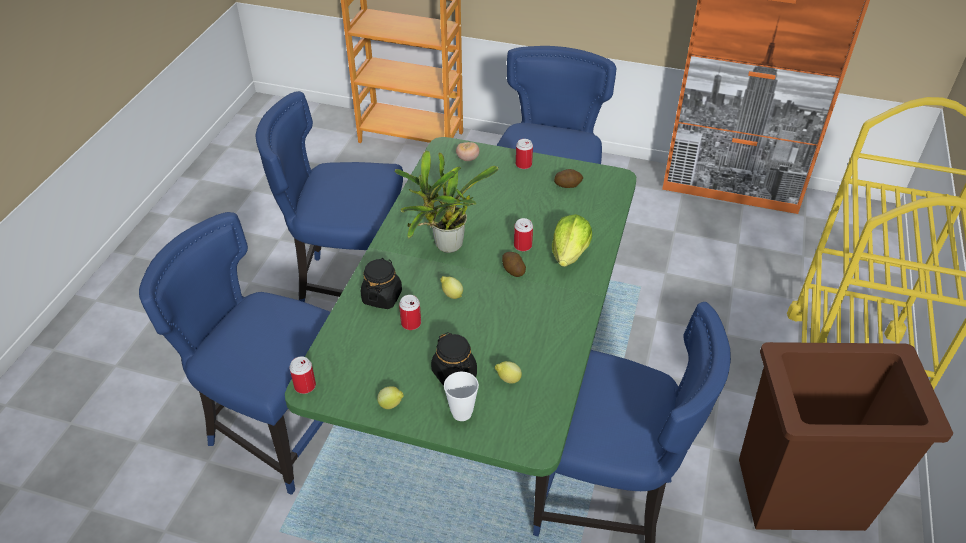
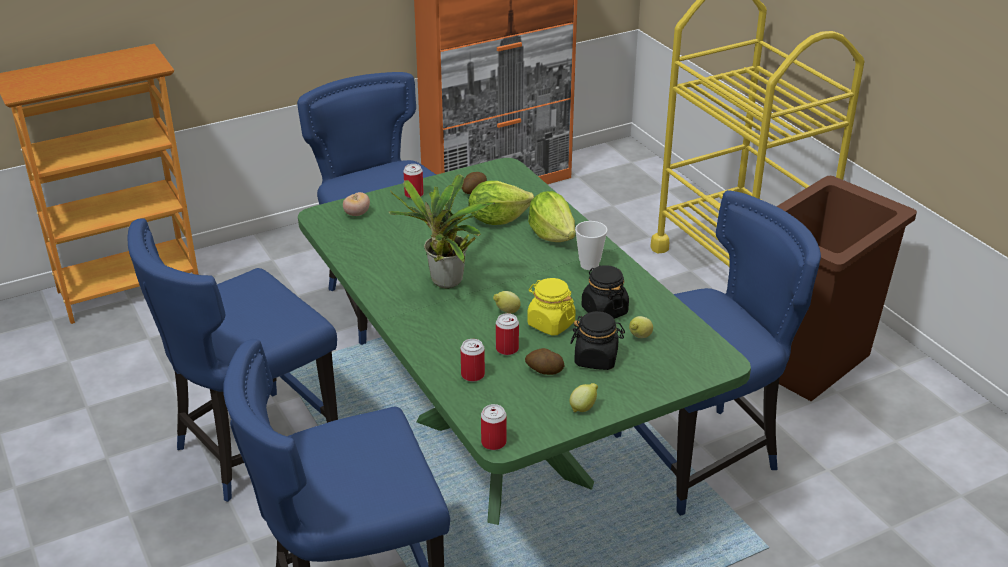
camera: 45 degrees left, 10 degrees down
black jar [361,258,402,309] -> black jar moved to [581,265,629,319]
cup [444,372,479,421] -> cup moved to [575,221,607,270]
potato [502,252,526,277] -> potato moved to [525,348,564,375]
can [514,218,533,251] -> can moved to [460,339,485,382]
none -> lettuce [468,181,534,225]
none -> yellow jar [527,278,576,336]

